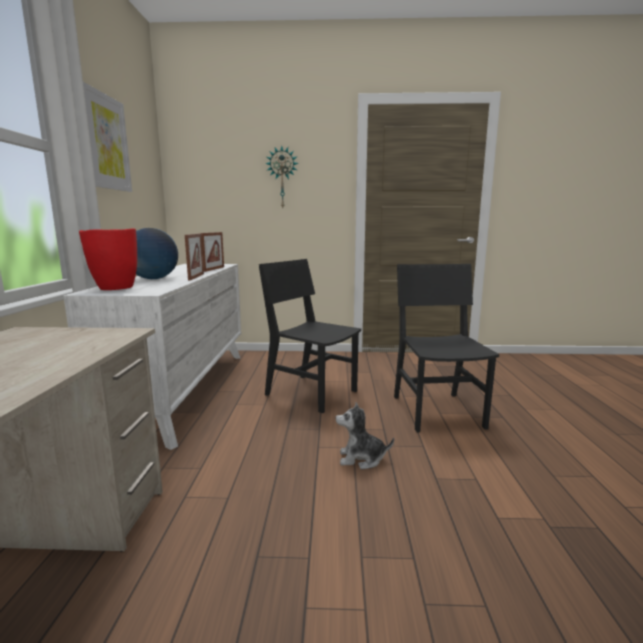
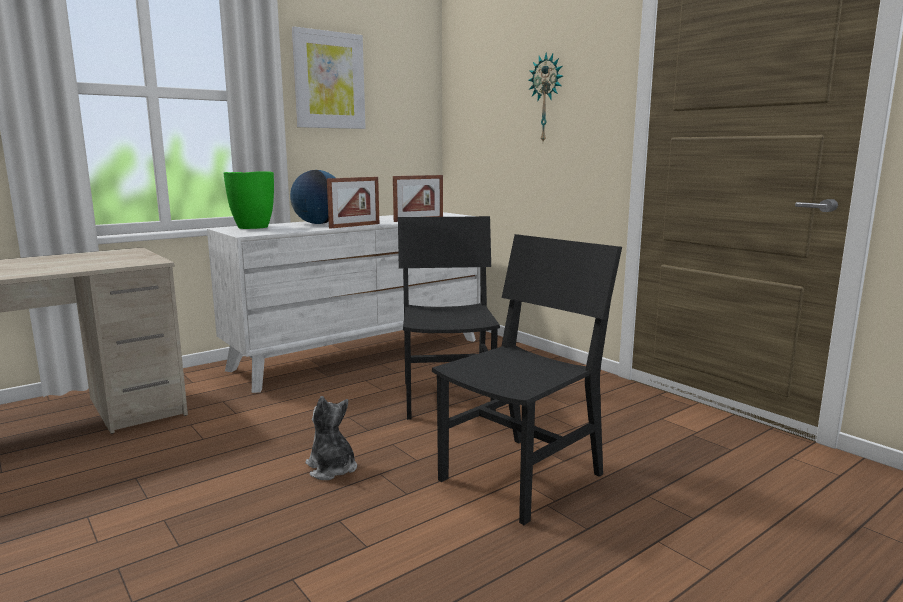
camera: 50 degrees right, 0 degrees up
red vase [79,229,137,290] -> green vase [224,171,274,229]

